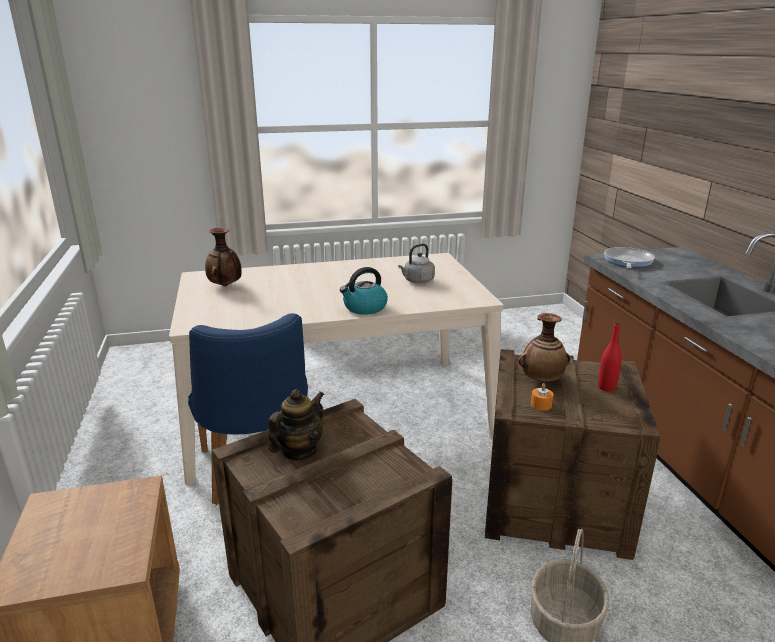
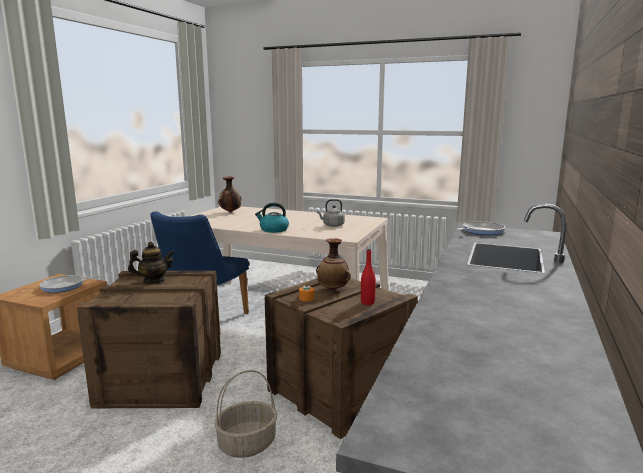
camera: 35 degrees right, 10 degrees down
none -> frying pan [39,275,104,293]

